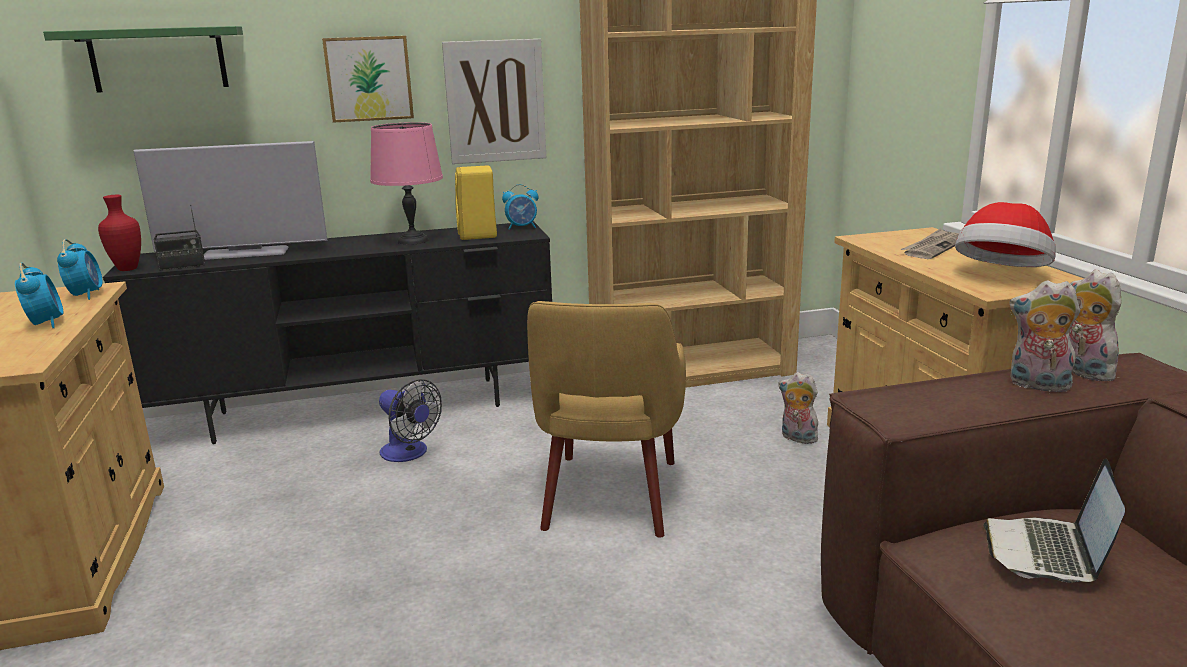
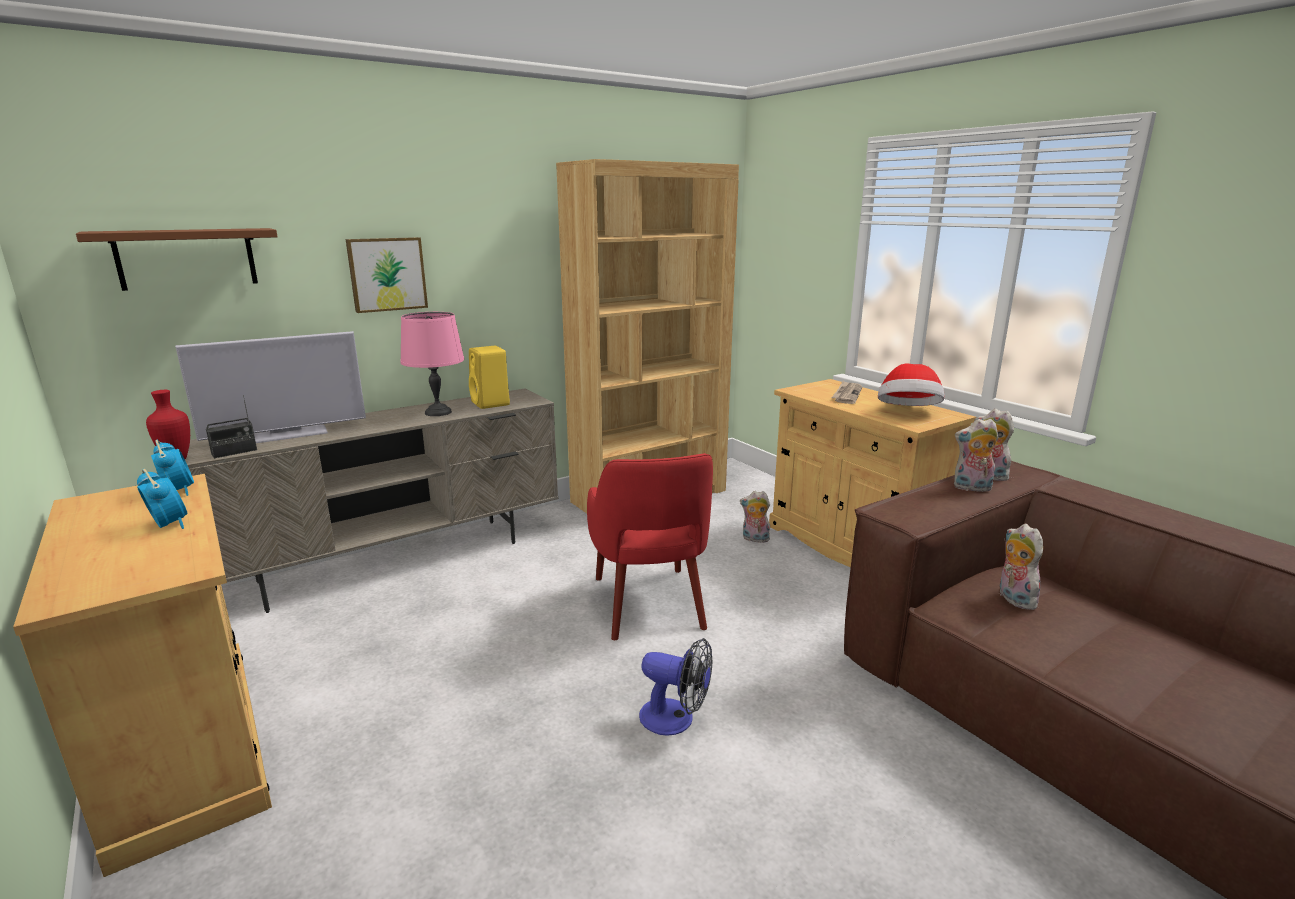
camera: 20 degrees left, 0 degrees up
green shelf [43,26,243,93] -> brown shelf [76,228,278,291]
black tv stand [103,221,552,444] -> beige tv stand [157,389,558,613]
fan [379,379,442,462] -> fan moved to [639,638,712,736]
picture [442,39,546,164] -> none
alarm clock [502,184,538,230] -> none
yellow armchair [527,301,686,538] -> red armchair [587,453,713,640]
laptop [983,459,1125,583] -> plush toy [1000,524,1043,610]

